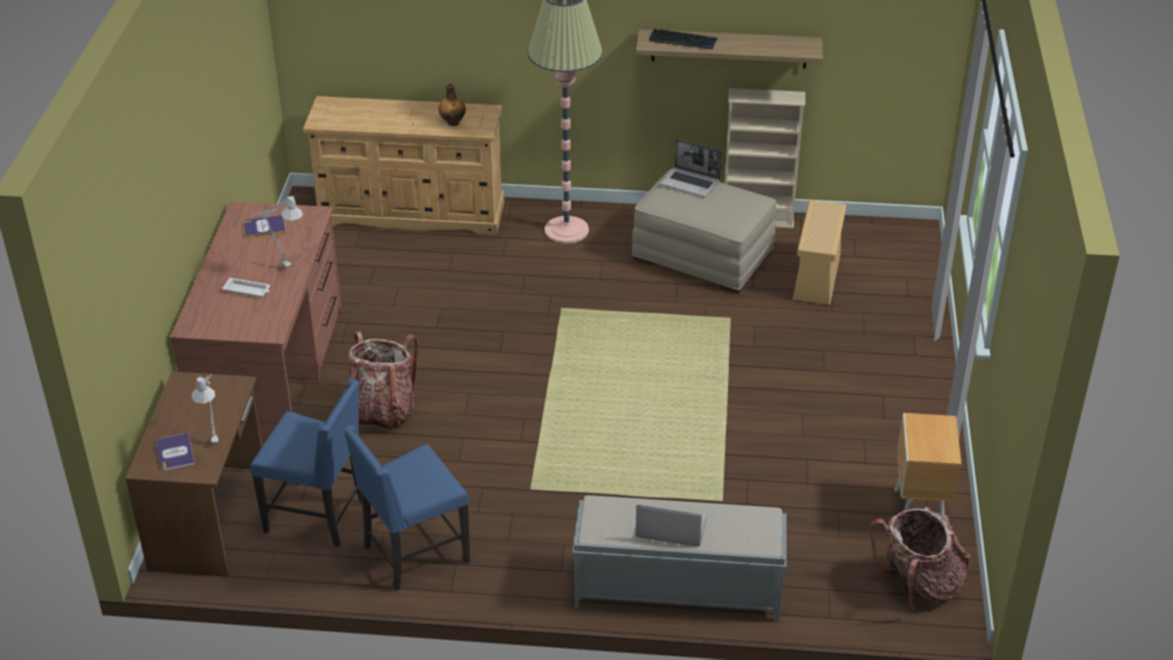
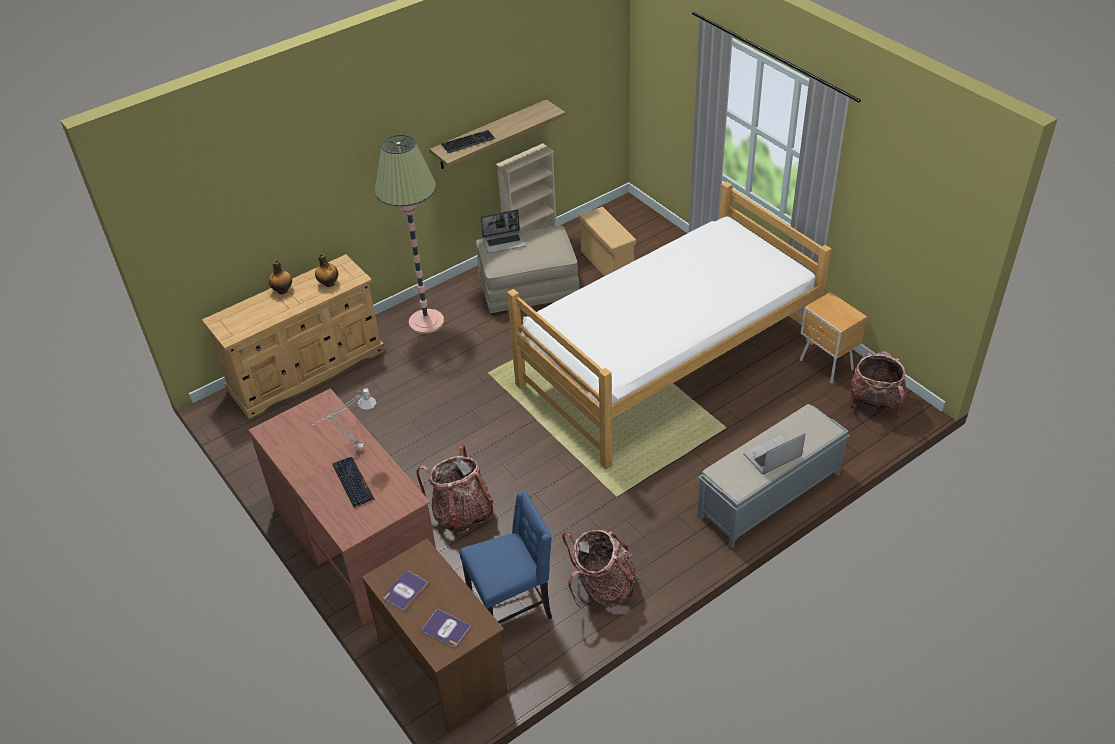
camera: 40 degrees left, 5 degrees up
grey table lamp [192,374,218,445] -> none
white tray [222,277,270,297] -> keyboard [332,457,375,507]
book [244,215,286,238] -> book moved to [383,571,429,611]
blue chair [343,425,470,591] -> backpack [562,530,635,608]
none -> bottle [269,260,292,294]
none -> bed [507,182,832,469]

